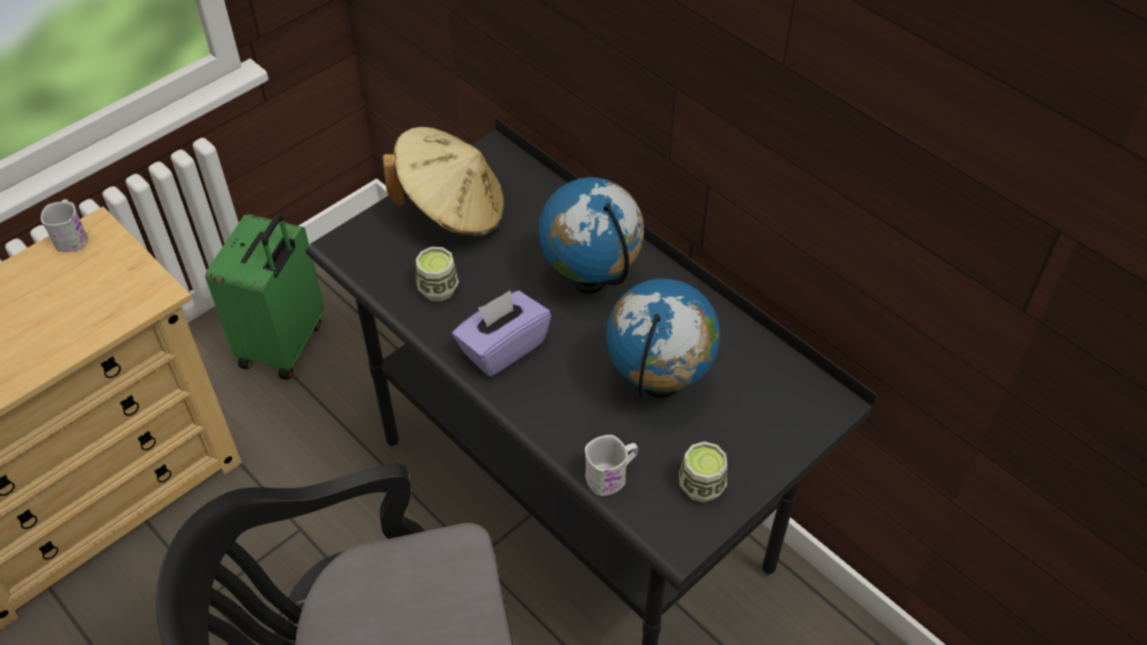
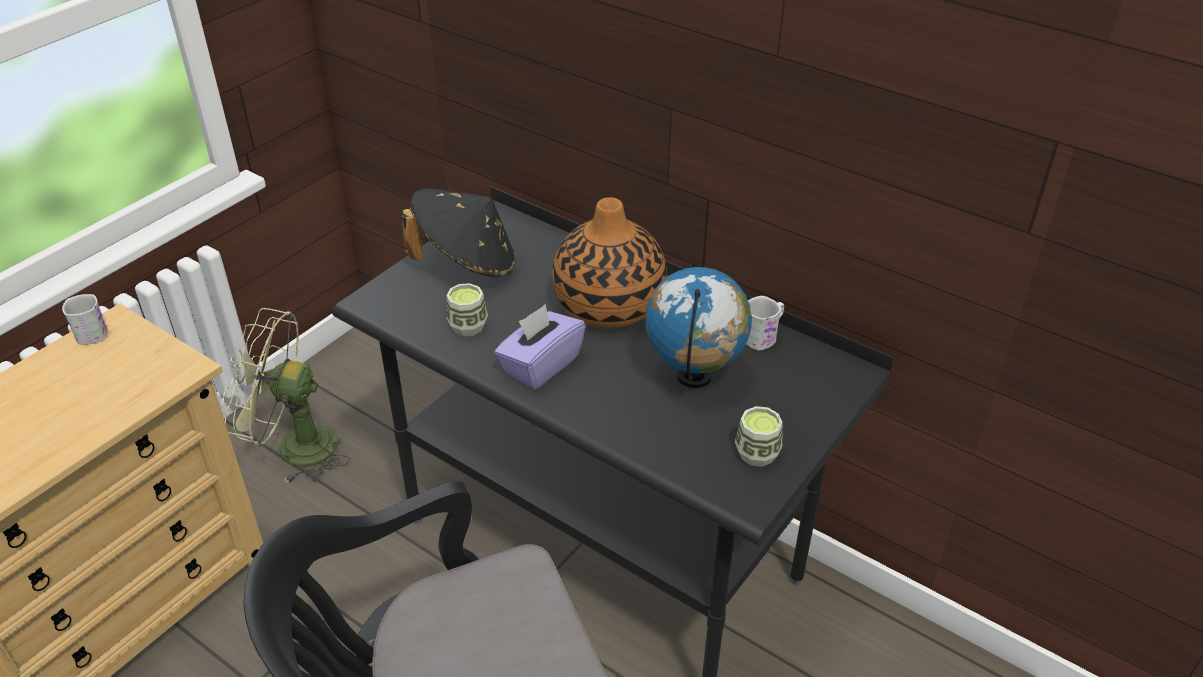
camera: 10 degrees left, 10 degrees down
green suitcase [206,213,324,380] -> green fan [222,308,350,483]
beige hat [383,127,505,237] -> black hat [401,188,516,278]
globe [538,177,644,293] -> vase [552,197,667,328]
white mug [585,435,638,496] -> white mug moved to [746,296,784,350]

